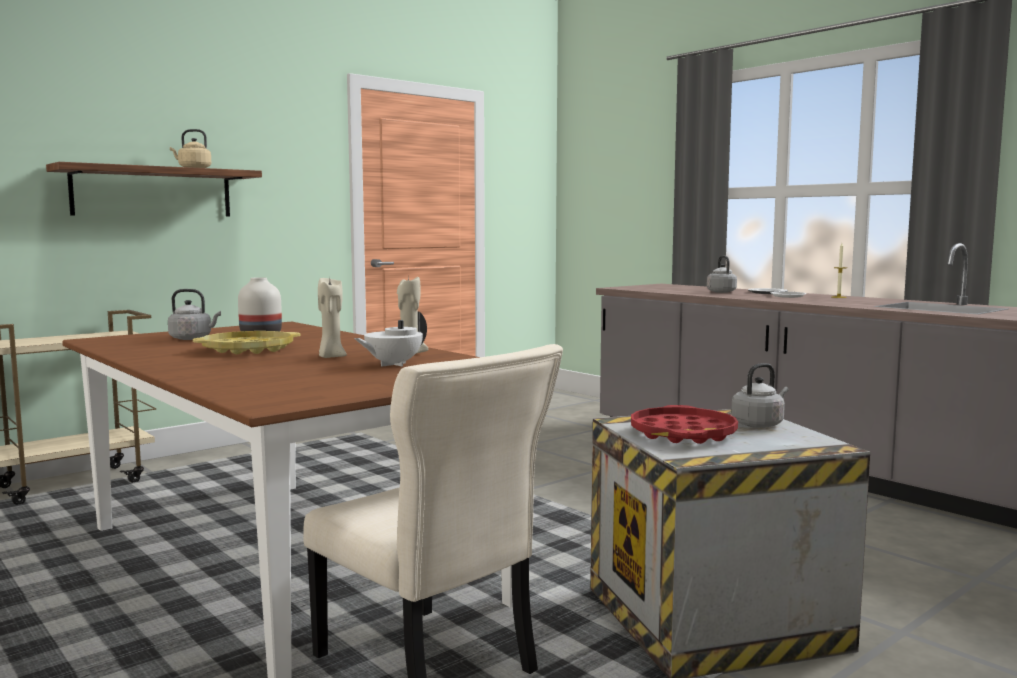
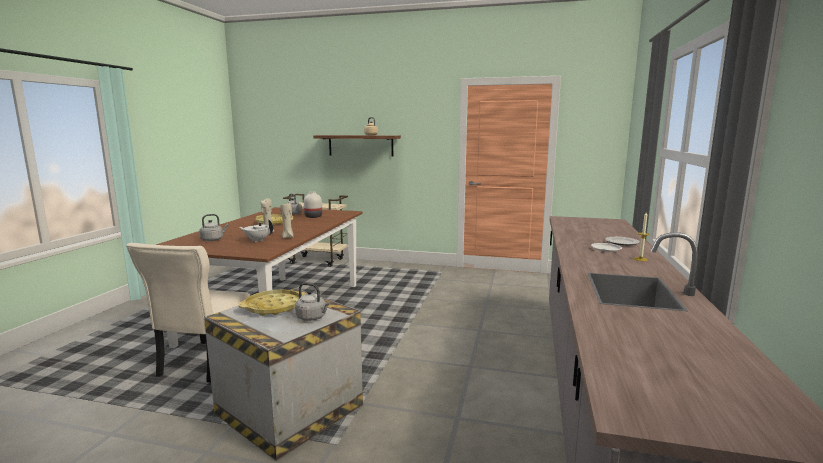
camera: 55 degrees right, 5 degrees up
red tray [631,405,738,444] -> yellow tray [238,290,306,316]
grey kettle [707,256,737,293] -> grey kettle moved to [199,214,229,241]

